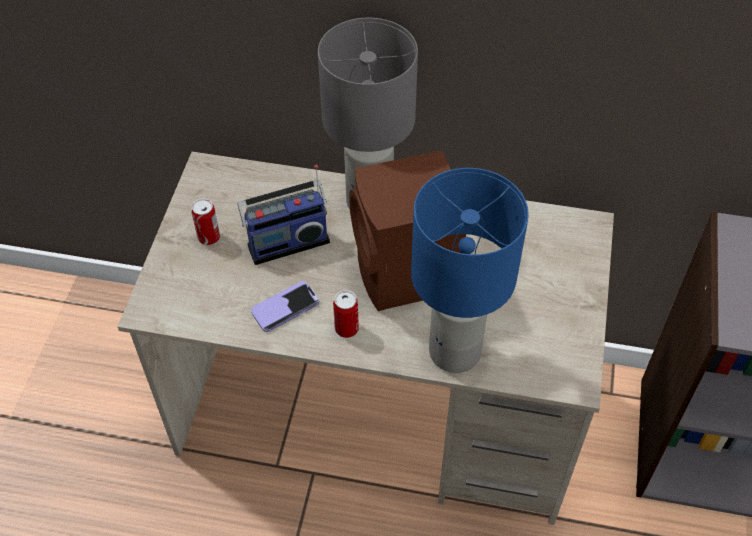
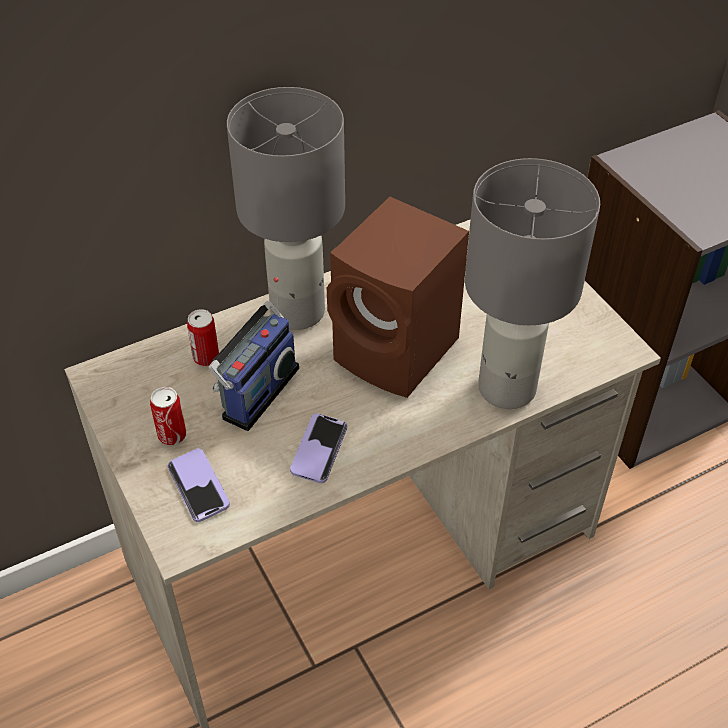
camera: 40 degrees left, 5 degrees down
can [333,290,359,338] -> can moved to [187,309,219,366]
blue table lamp [411,168,529,373] -> grey table lamp [465,158,600,409]
none -> phone [167,449,230,522]

